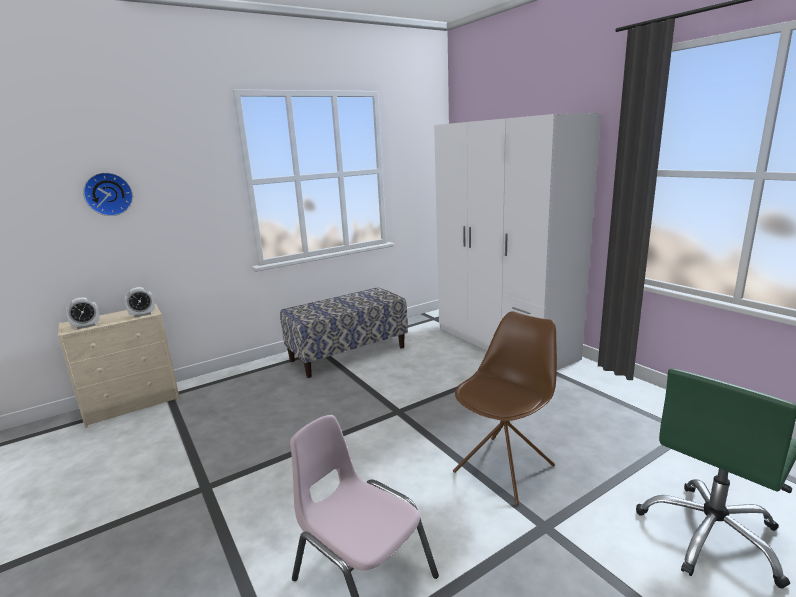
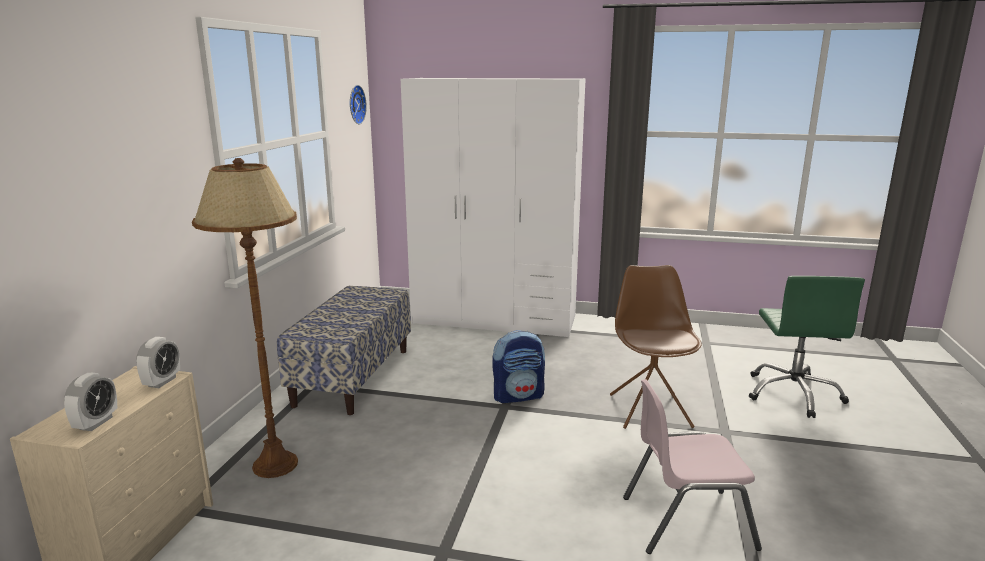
camera: 45 degrees left, 0 degrees up
wall clock [83,172,133,216] -> wall clock moved to [350,85,367,124]
none -> brown floor lamp [192,158,298,478]
none -> backpack [492,330,545,403]

